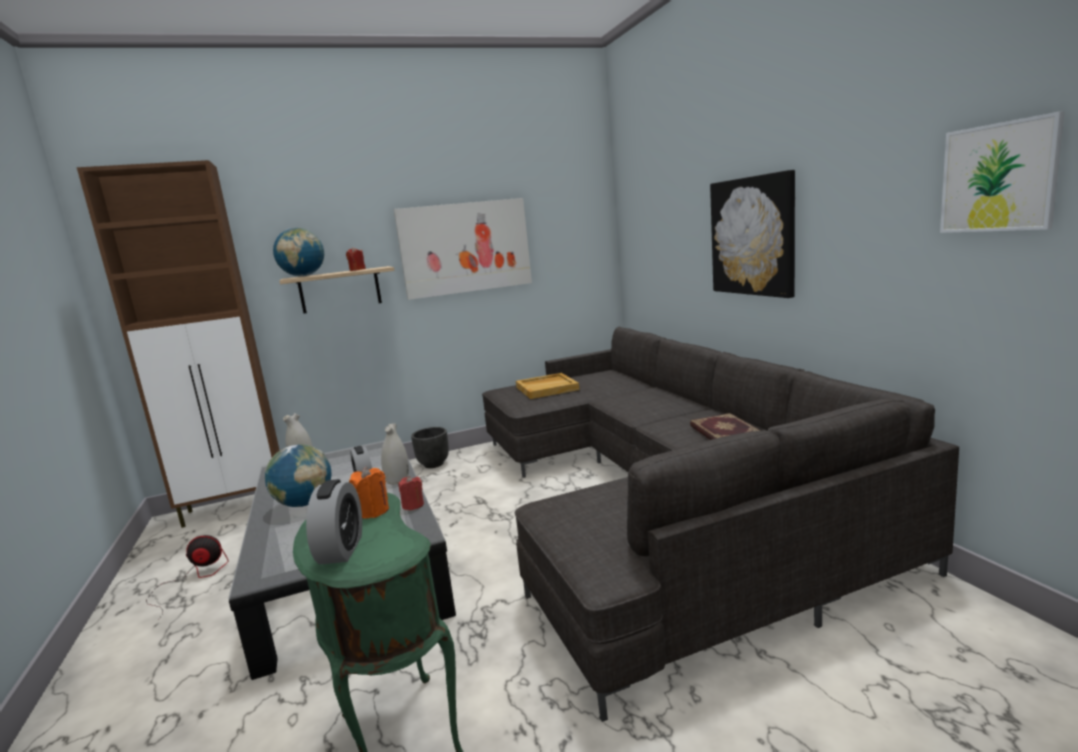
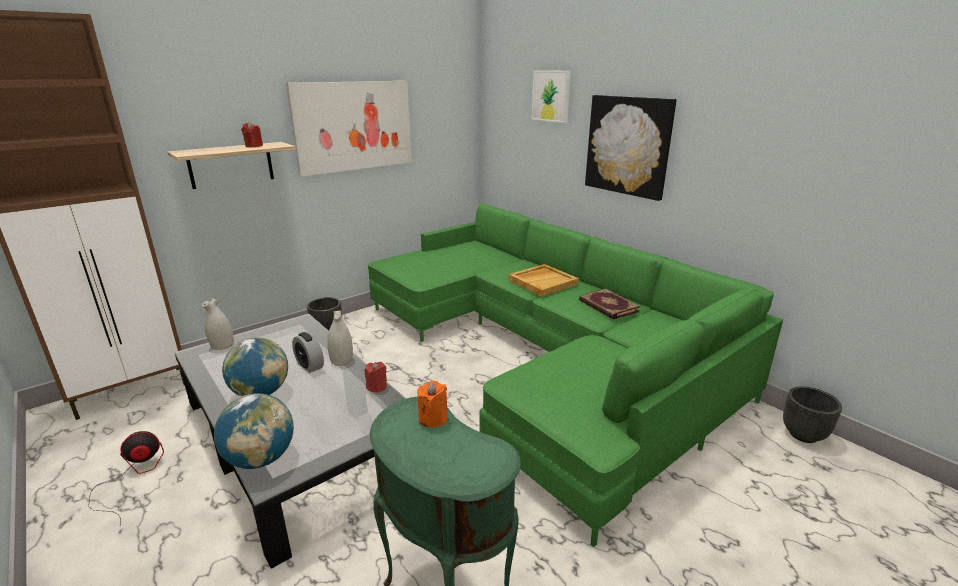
camera: 20 degrees left, 10 degrees up
globe [273,228,324,277] -> globe moved to [214,393,294,469]
alarm clock [306,479,362,564] -> none
grey sofa [482,327,959,722] -> green sofa [368,203,783,547]
beige tray [516,373,580,399] -> beige tray moved to [508,264,579,297]
picture [940,111,1065,233] -> picture moved to [532,70,571,123]
none -> black planter [783,386,842,443]

